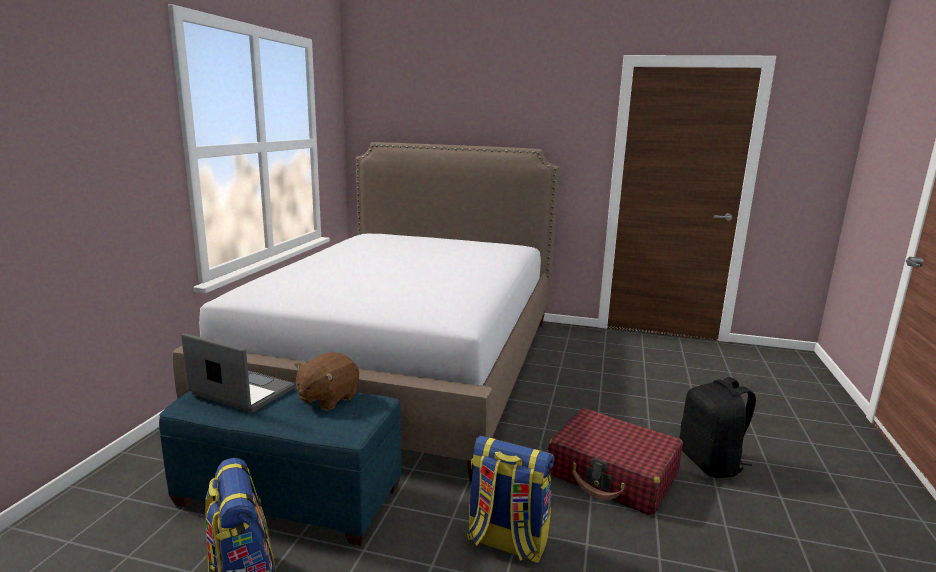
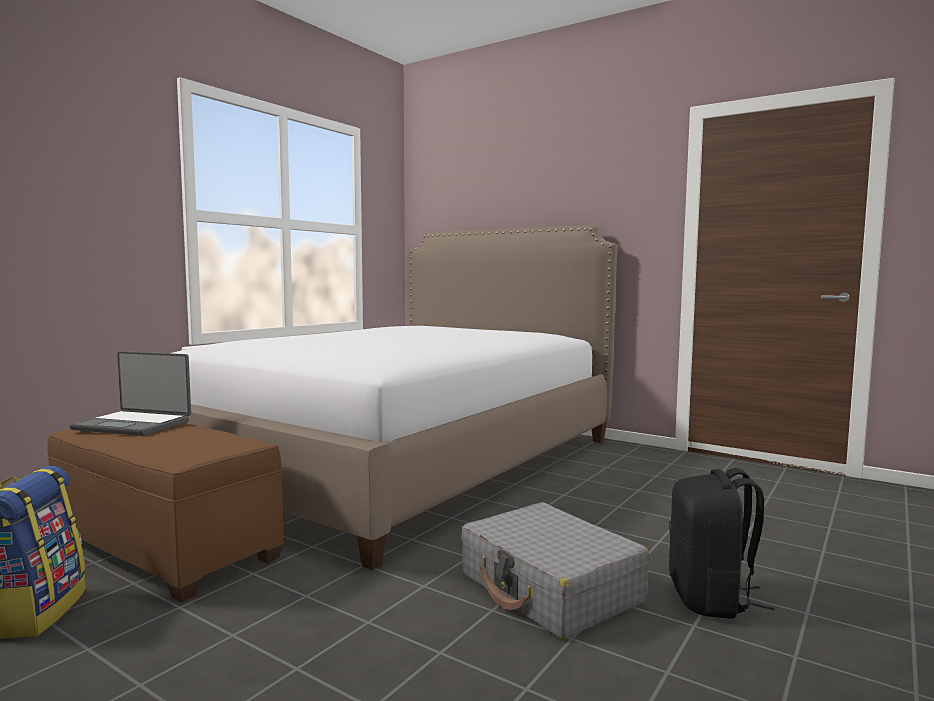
camera: 20 degrees right, 10 degrees down
blue ottoman [159,382,402,546] -> brown ottoman [47,423,283,602]
laptop [181,333,295,413] -> laptop turned 150 degrees clockwise [69,351,191,436]
brown plush toy [295,352,359,411] -> none
backpack [467,436,554,563] -> none
red suitcase [548,408,683,516] -> grey suitcase [461,502,649,640]

